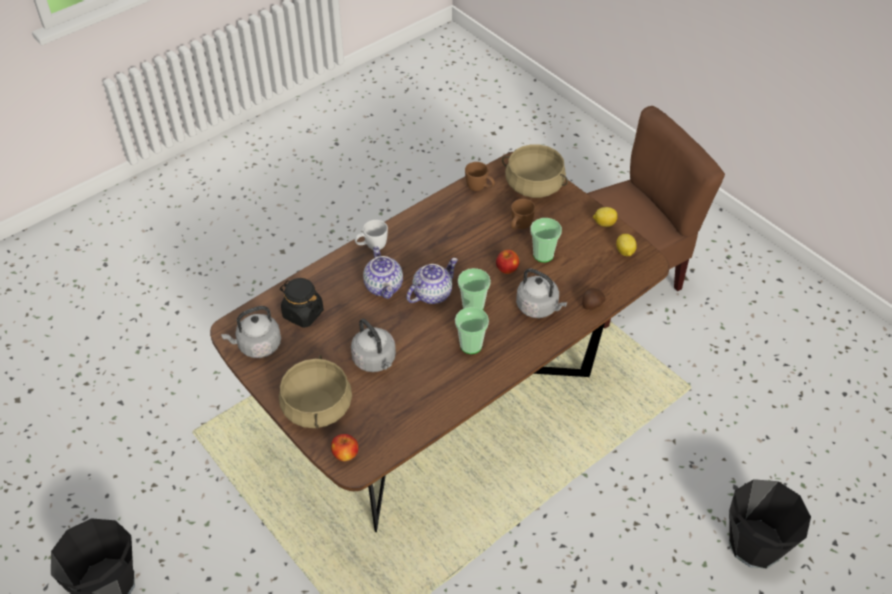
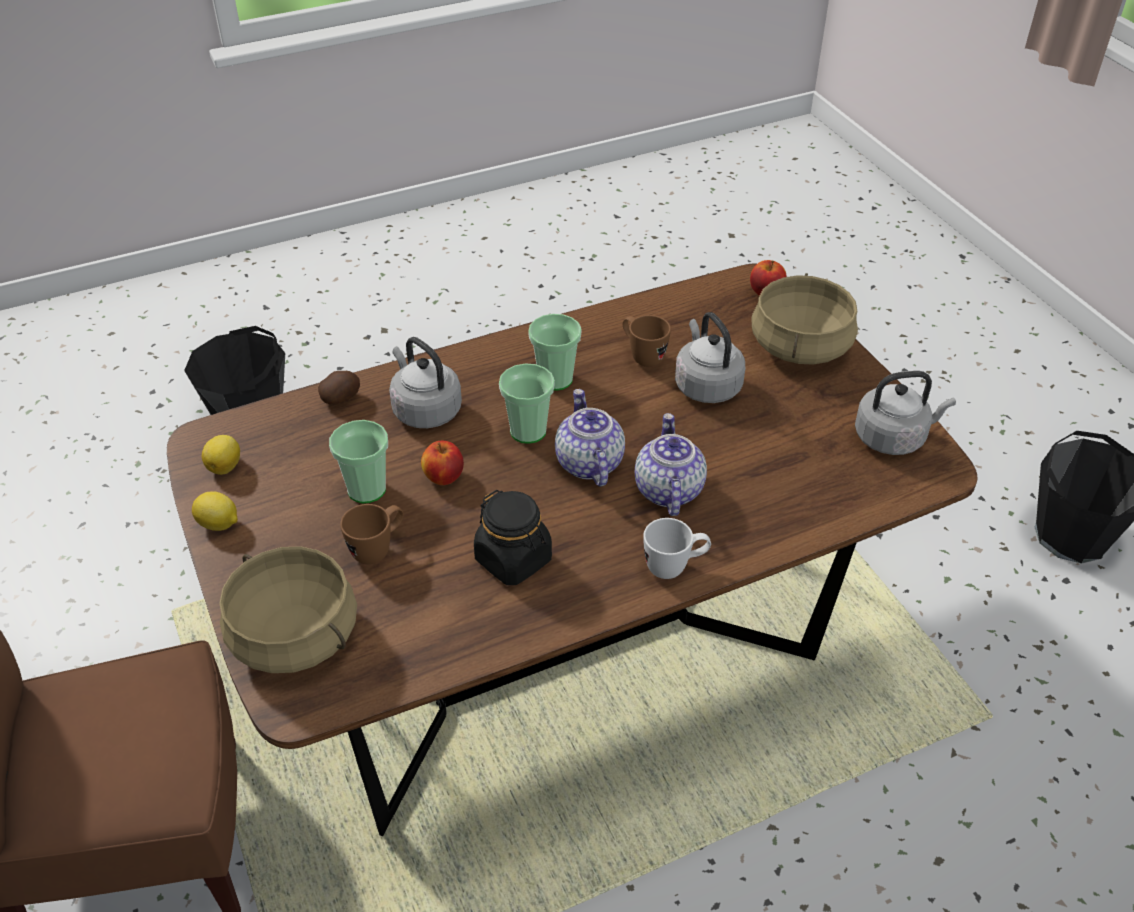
camera: 165 degrees left, 5 degrees down
black jar [280,278,324,328] -> black jar moved to [474,490,552,585]
teapot [406,258,458,304] -> teapot turned 105 degrees clockwise [555,389,625,487]
brown mug [465,162,495,191] -> brown mug moved to [623,315,671,367]

